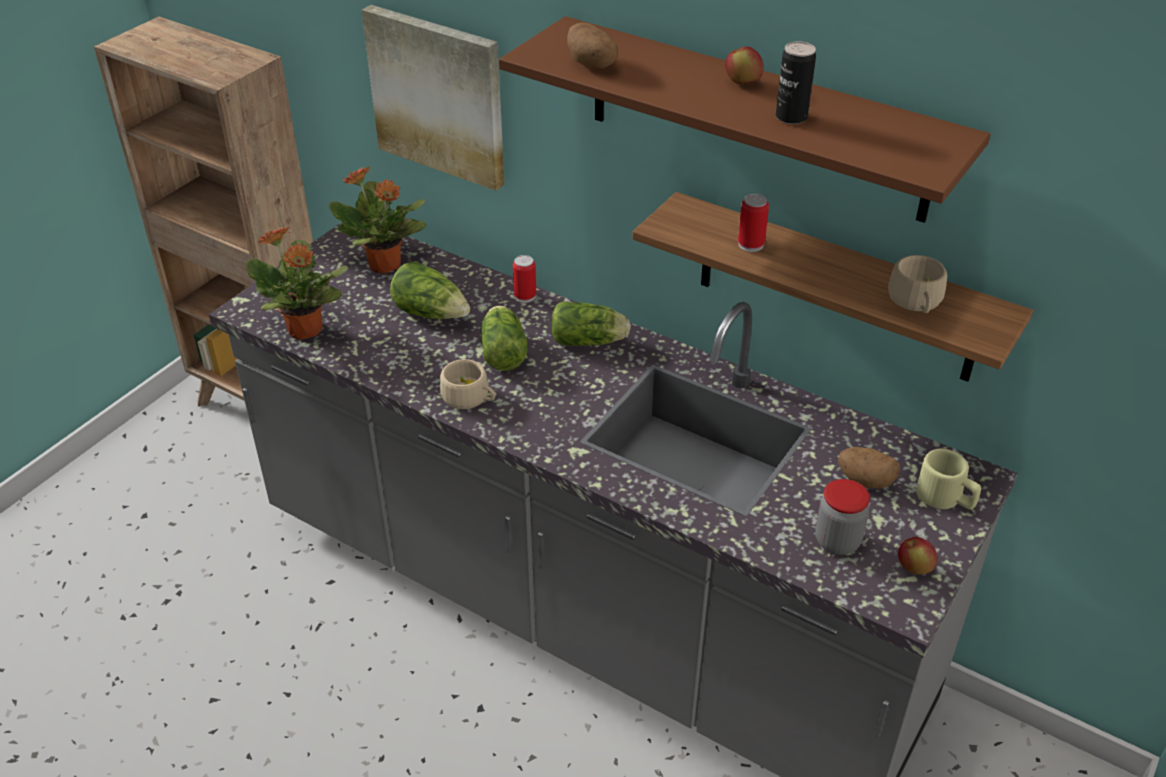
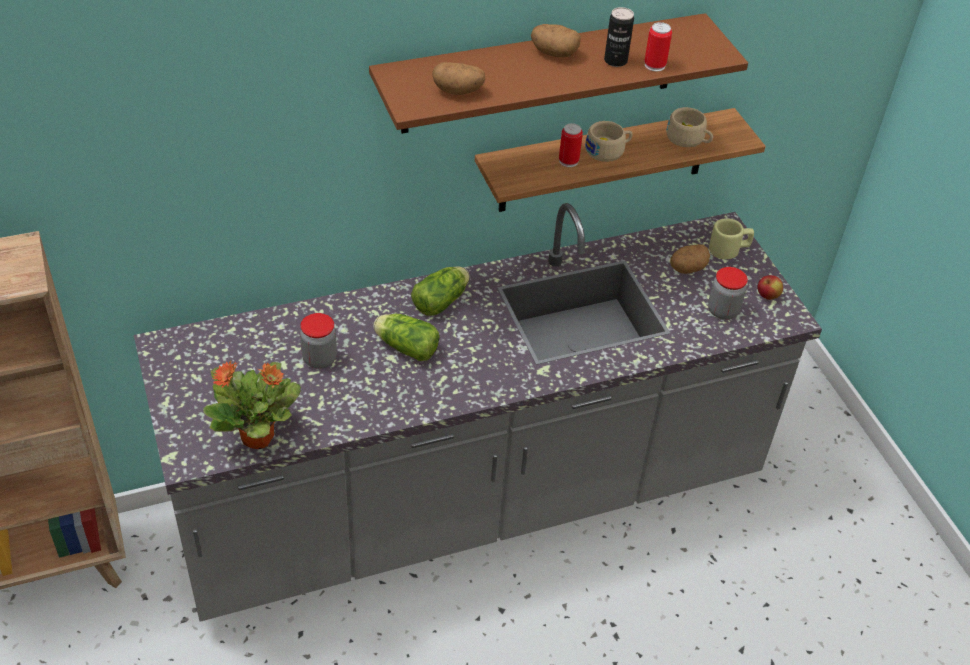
camera: 55 degrees left, 5 degrees up
potted plant [329,167,426,274] -> none
picture [362,5,504,191] -> none
lettuce [390,261,470,319] -> jar [300,313,337,369]
beige cup [440,359,495,409] -> beige cup moved to [585,121,632,162]
can [513,255,536,303] -> can moved to [644,22,672,71]
apple [725,47,764,84] -> potato [531,24,581,57]

